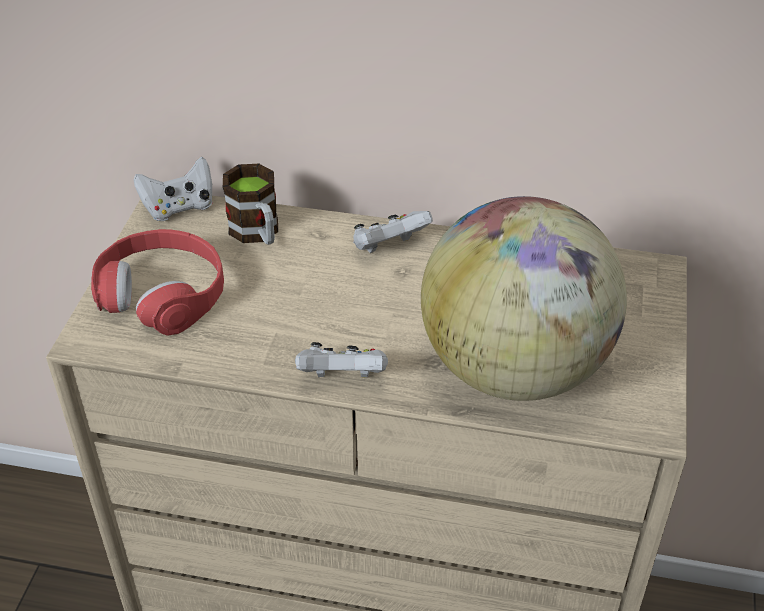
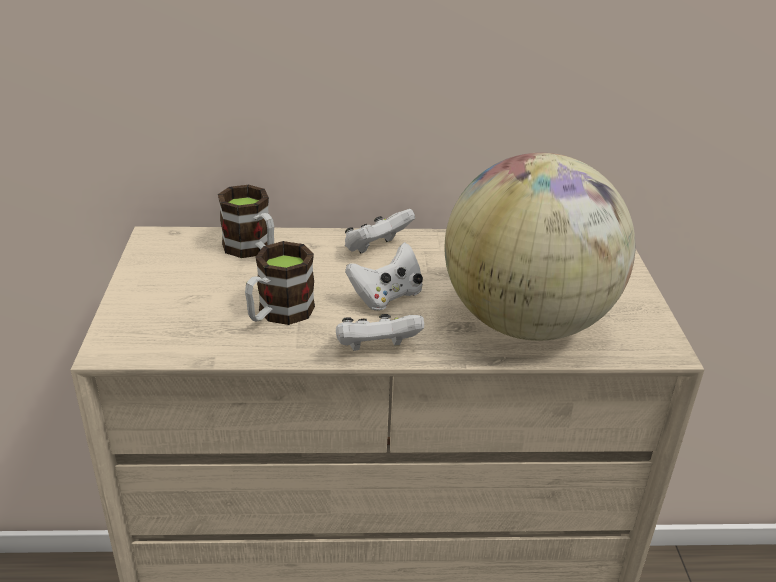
camera: 15 degrees left, 10 degrees down
red headphones [91,229,224,336] -> none
white game controller [134,157,213,221] -> white game controller moved to [345,242,423,311]
none -> mug [245,241,315,325]

